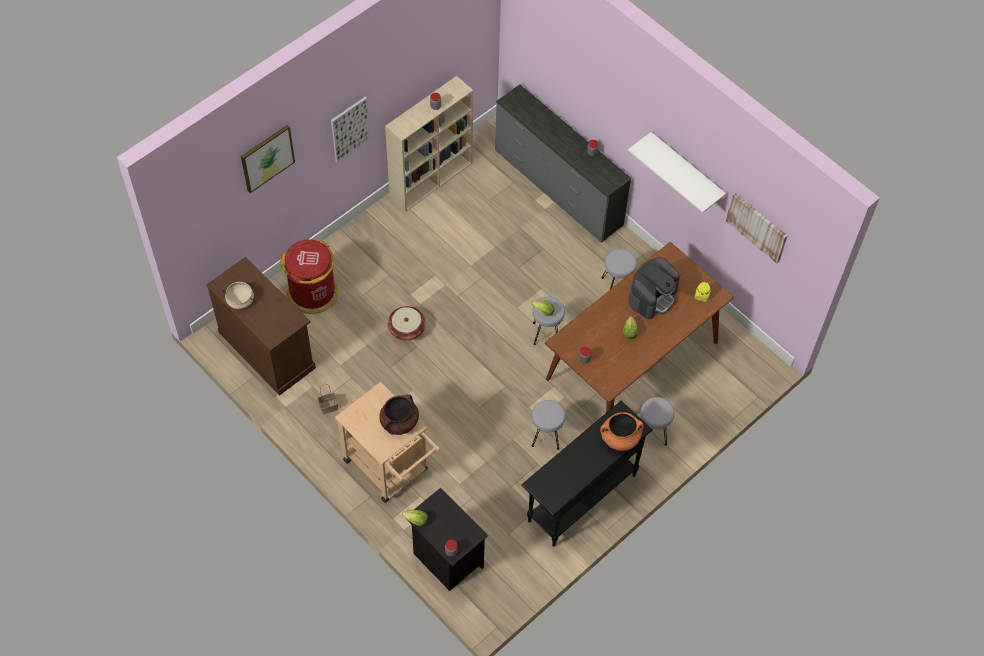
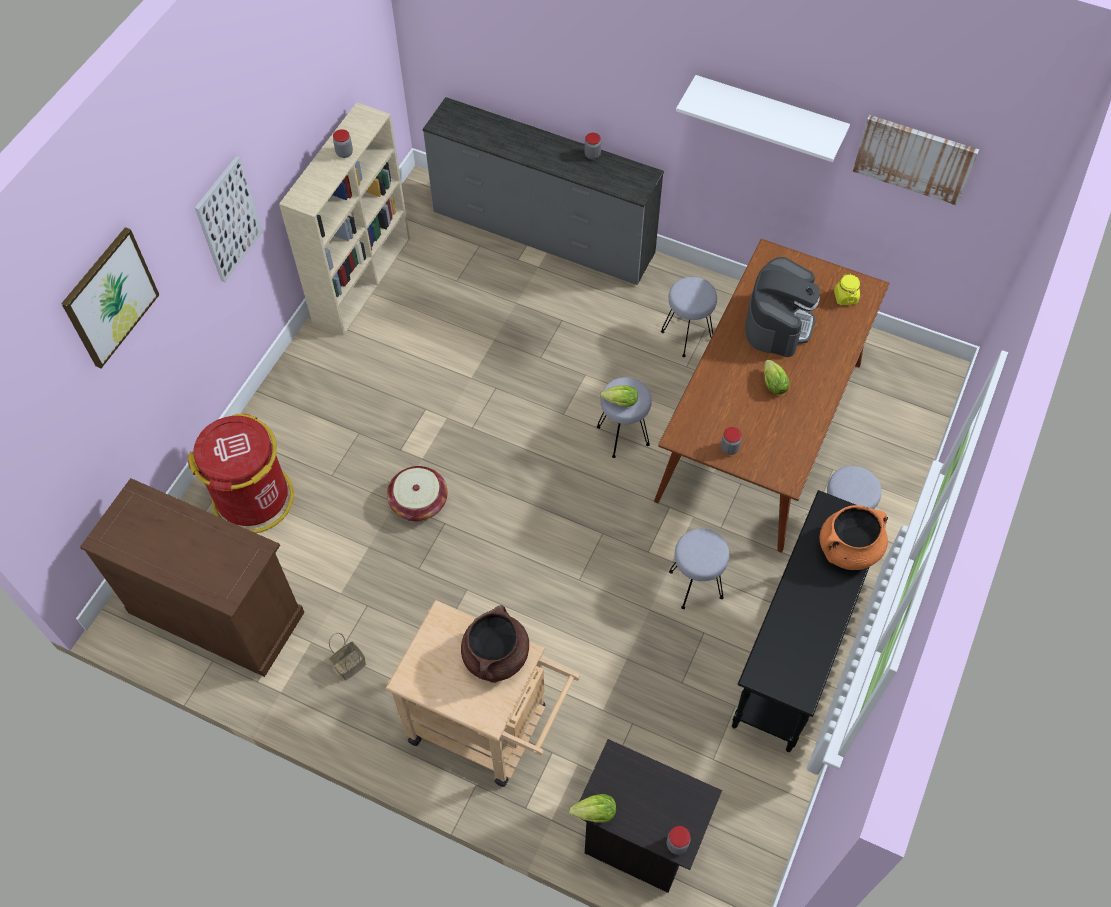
camera: 20 degrees left, 0 degrees up
beige cooking pot [223,282,254,309] -> none

